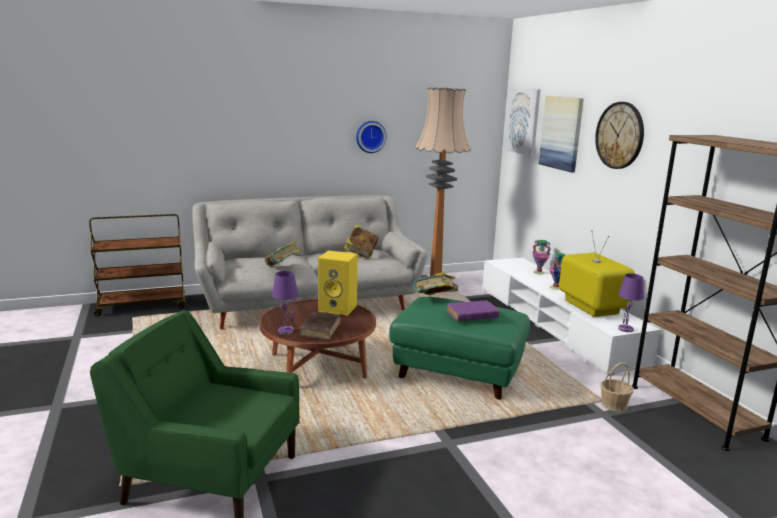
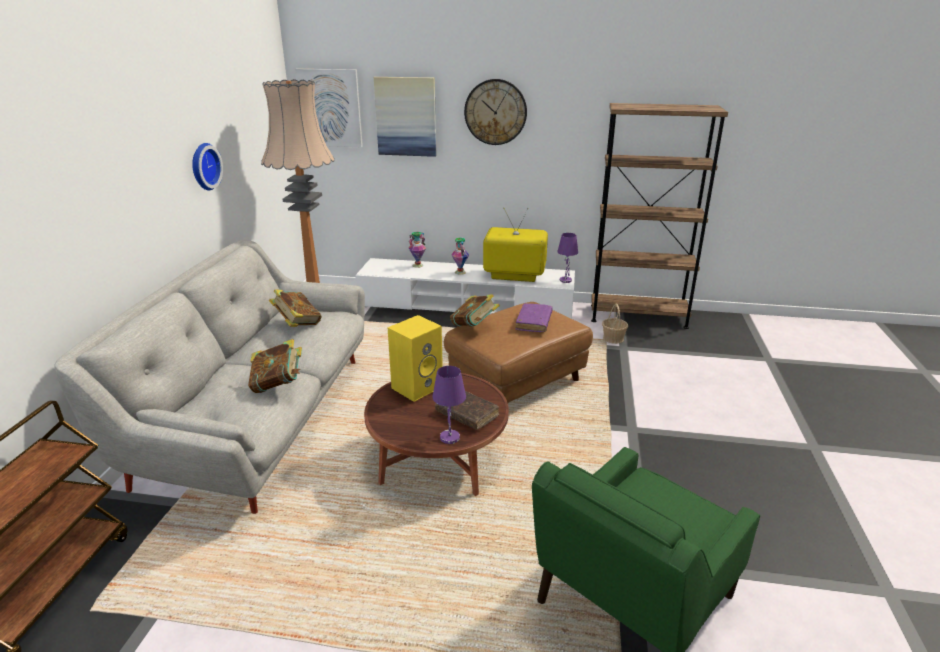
camera: 60 degrees left, 10 degrees up
green ottoman [389,297,530,400] -> brown ottoman [444,302,593,403]

